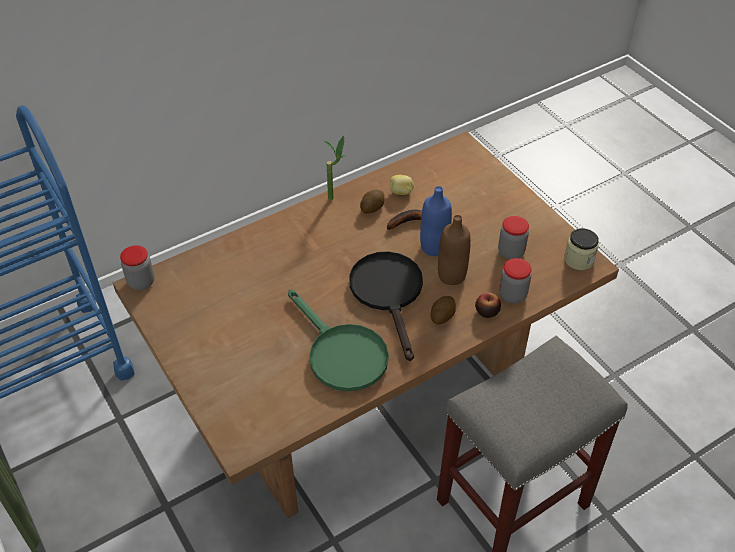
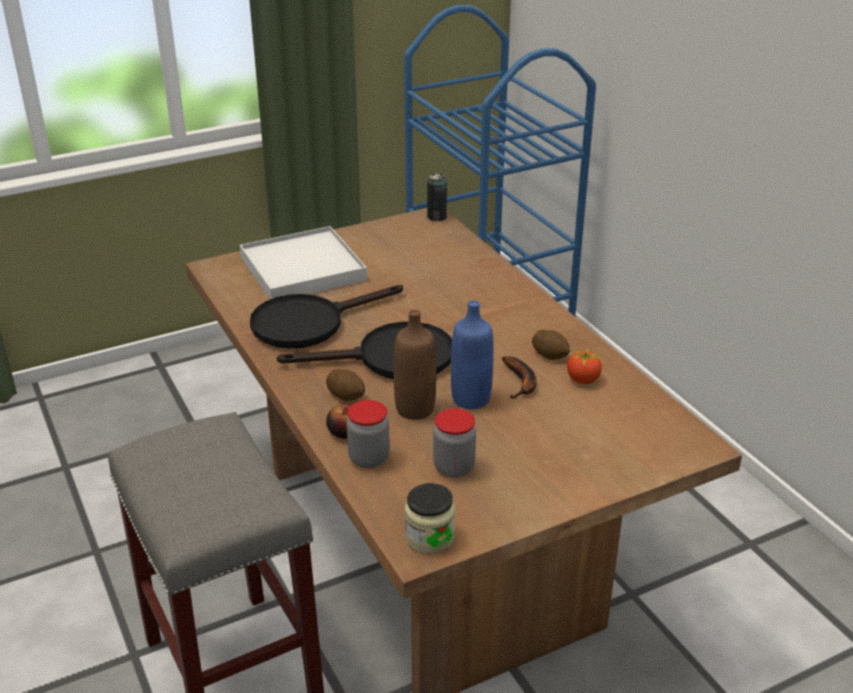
camera: 95 degrees right, 15 degrees down
jar [120,245,154,290] -> can [427,173,447,221]
green frying pan [288,289,389,391] -> black frying pan [250,285,403,349]
potted plant [324,136,345,201] -> none
potato [389,175,414,195] -> tomato [567,348,604,384]
none -> white tray [240,226,367,299]

